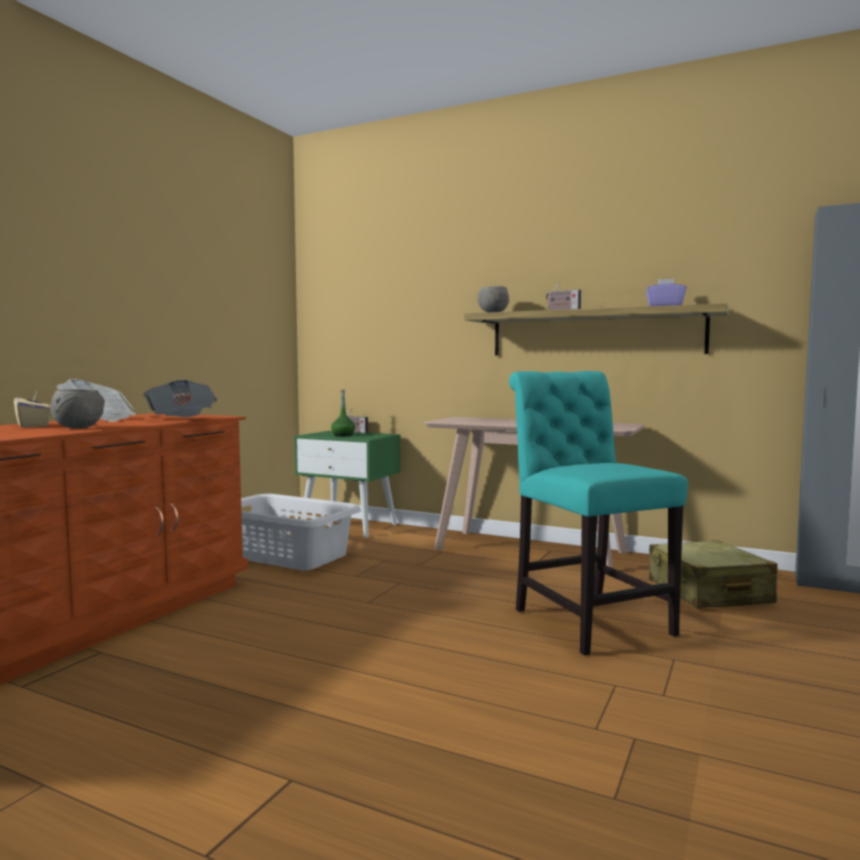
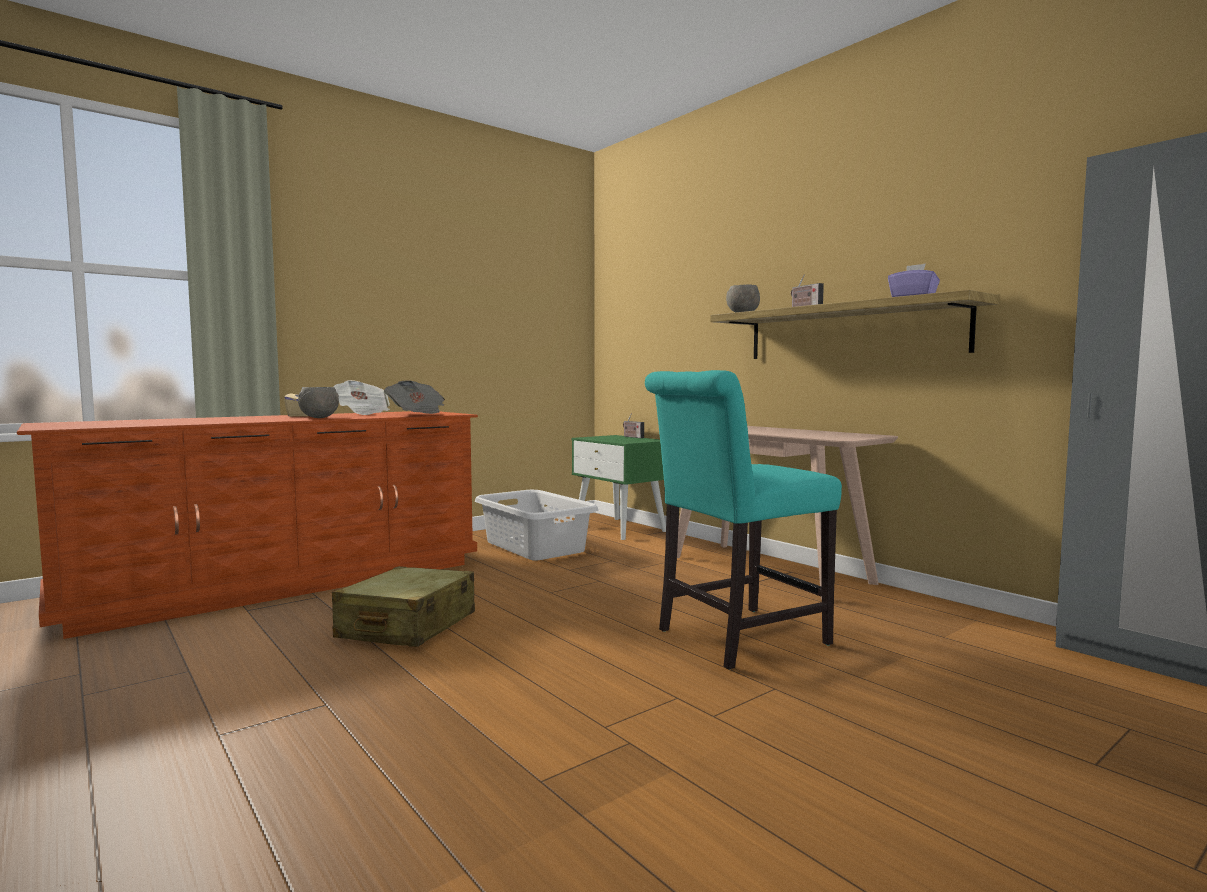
camera: 25 degrees right, 0 degrees up
green bottle [331,389,355,436] -> none
turquoise chair [509,371,688,656] -> turquoise chair turned 120 degrees counterclockwise [645,370,842,669]
beige suitcase [649,540,778,608] -> beige suitcase moved to [332,566,475,647]

